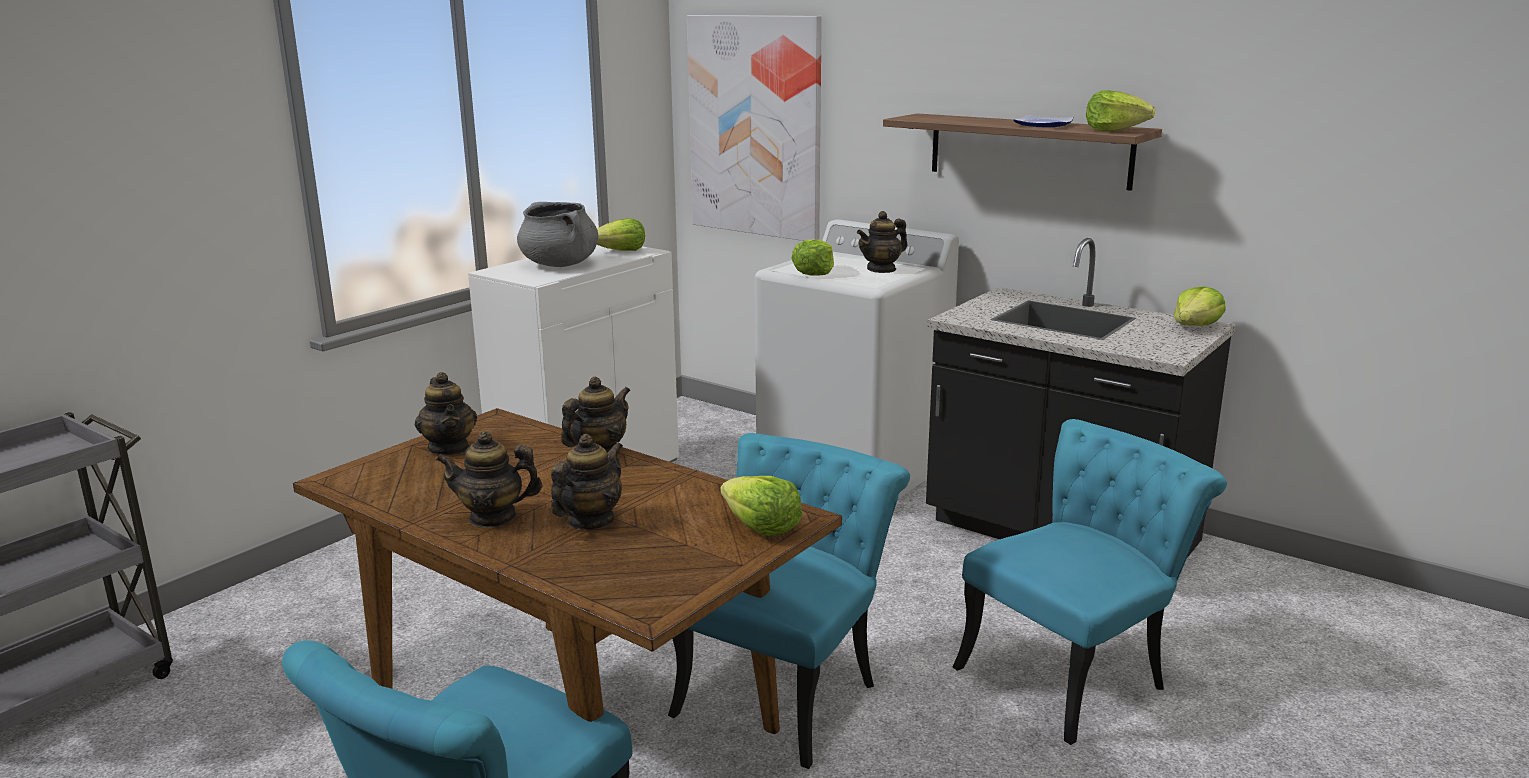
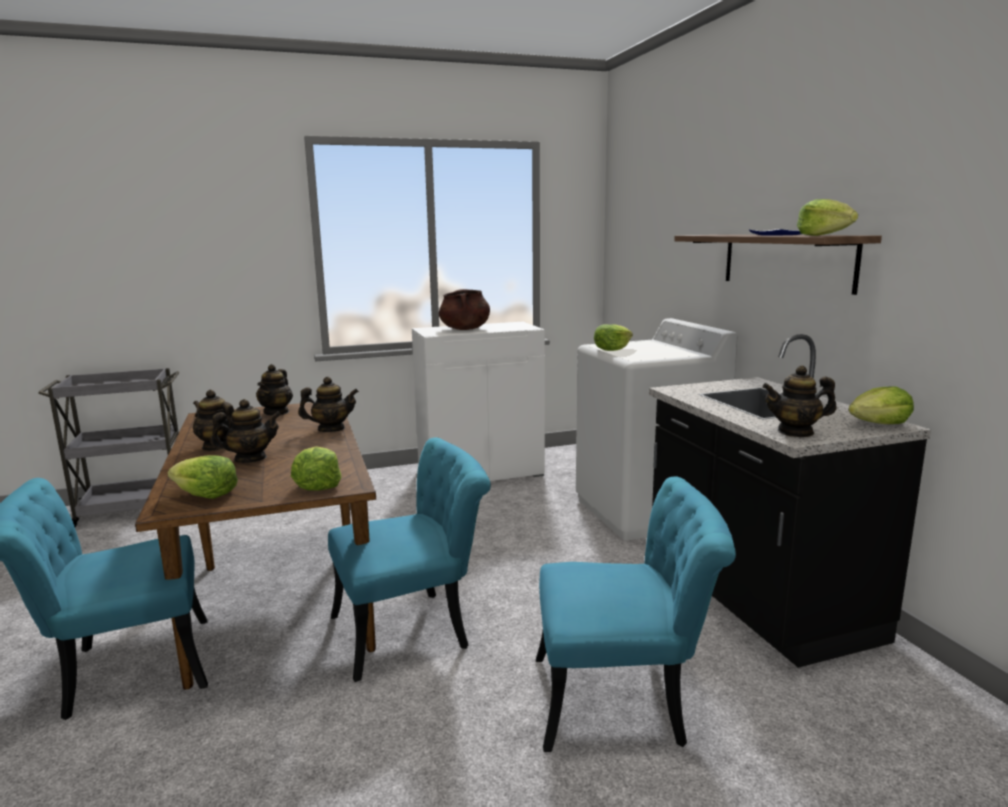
camera: 35 degrees right, 5 degrees down
grey cooking pot [517,202,598,267] -> brown cooking pot [439,289,490,330]
lettuce [597,219,645,251] -> lettuce moved to [168,455,238,499]
picture [687,15,822,241] -> none
teapot [857,211,908,273] -> teapot moved to [762,365,837,437]

